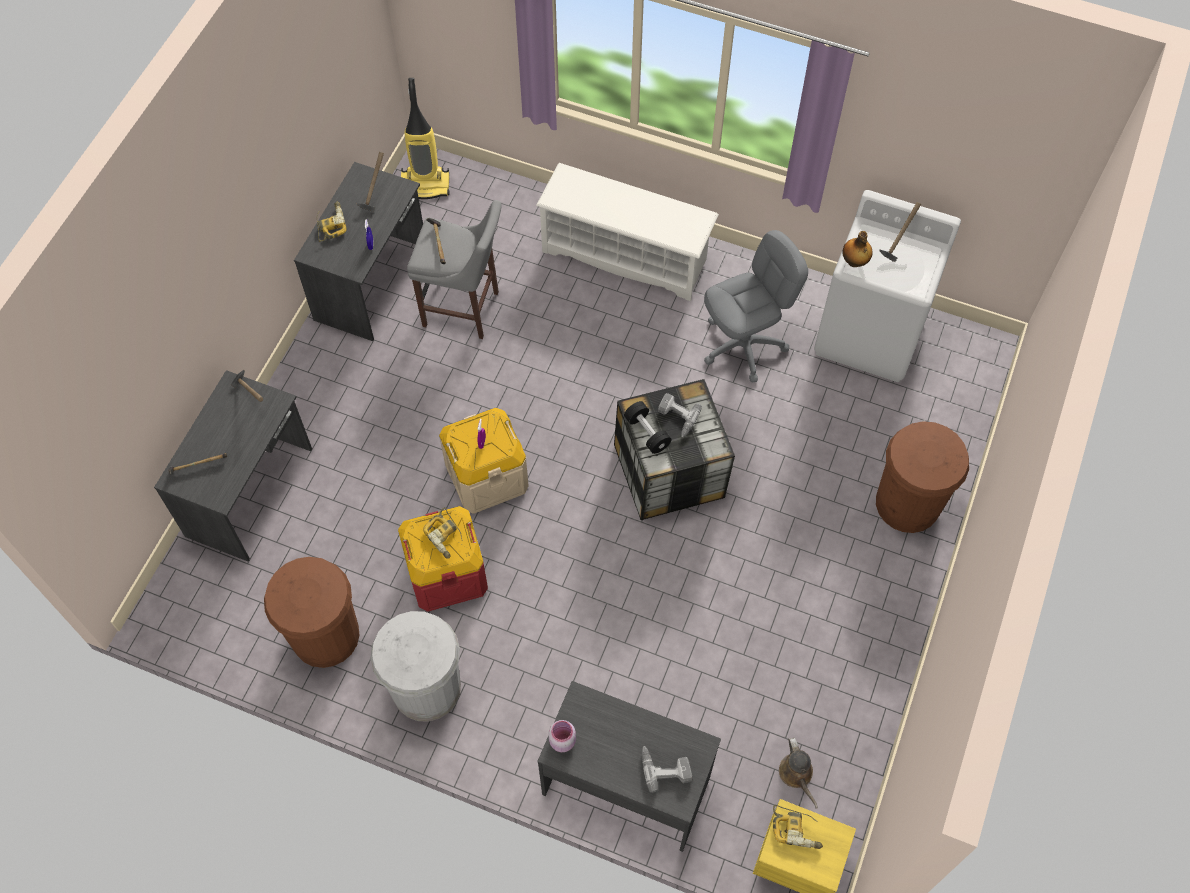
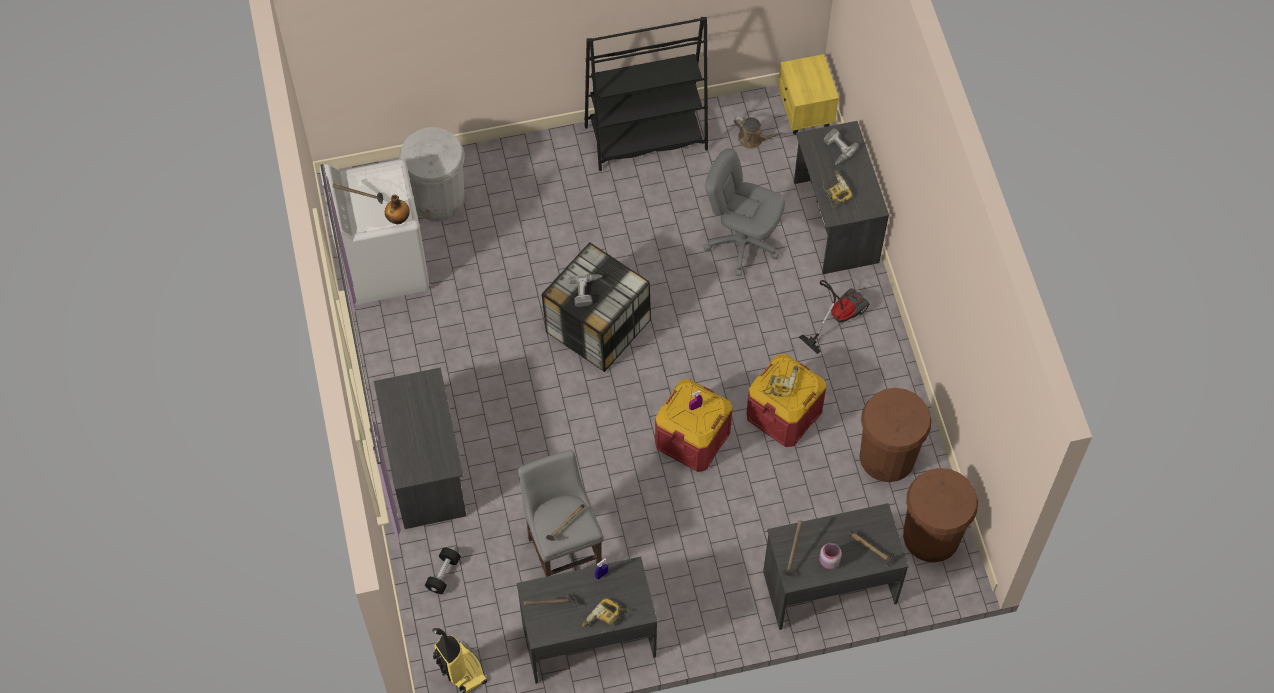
camera: 125 degrees left, 0 degrees up
white trash can [370,611,461,722] -> white trash can moved to [399,127,465,221]
beige storage box [439,408,529,514] -> red storage box [655,379,733,472]
white shoe rack [536,163,719,301] -> grey desk [374,368,466,529]
pink jar [549,720,576,752] -> pink jar moved to [819,543,842,569]
black dumbbell [624,401,671,454] -> black dumbbell moved to [425,547,461,594]
grey office chair [704,230,808,382] -> grey office chair moved to [703,149,785,276]
power drill [773,805,823,849] -> power drill moved to [823,170,852,208]
brown watering can [779,738,818,808] -> brown watering can turned 75 degrees clockwise [733,117,785,149]
brown trash can [876,421,969,533] -> brown trash can moved to [903,468,978,563]
none -> black bookcase [584,17,708,171]
none -> vacuum cleaner [799,280,870,354]

